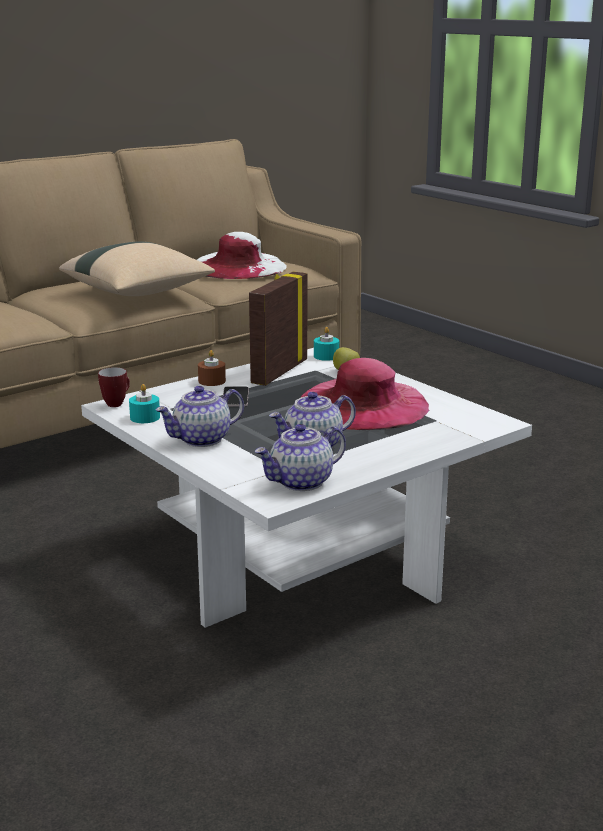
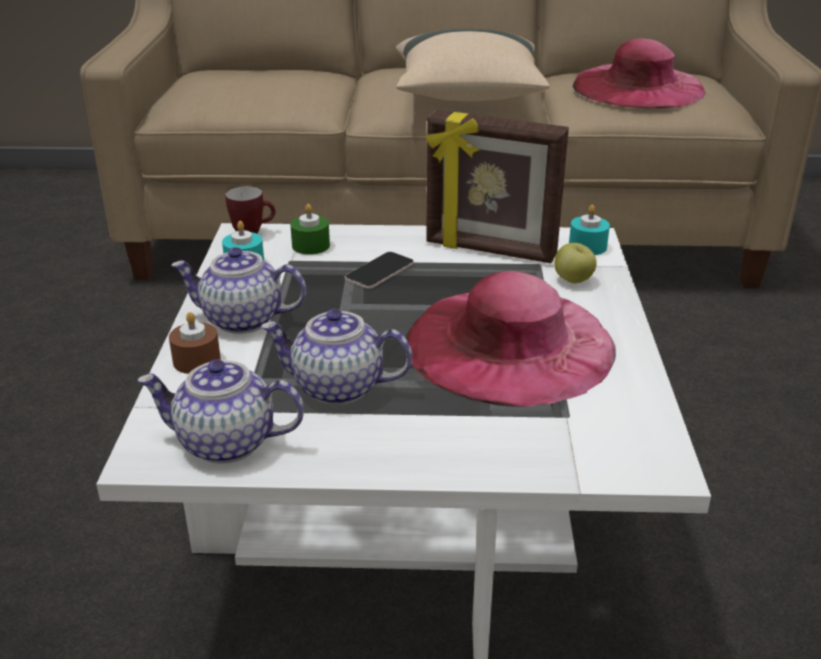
camera: 40 degrees right, 10 degrees up
white hat [197,232,287,279] -> pink hat [573,38,706,108]
brown candle [198,350,226,386] -> brown candle moved to [169,312,221,374]
picture frame [249,272,307,386] -> picture frame turned 135 degrees counterclockwise [426,110,569,263]
none -> green candle [290,204,330,255]

